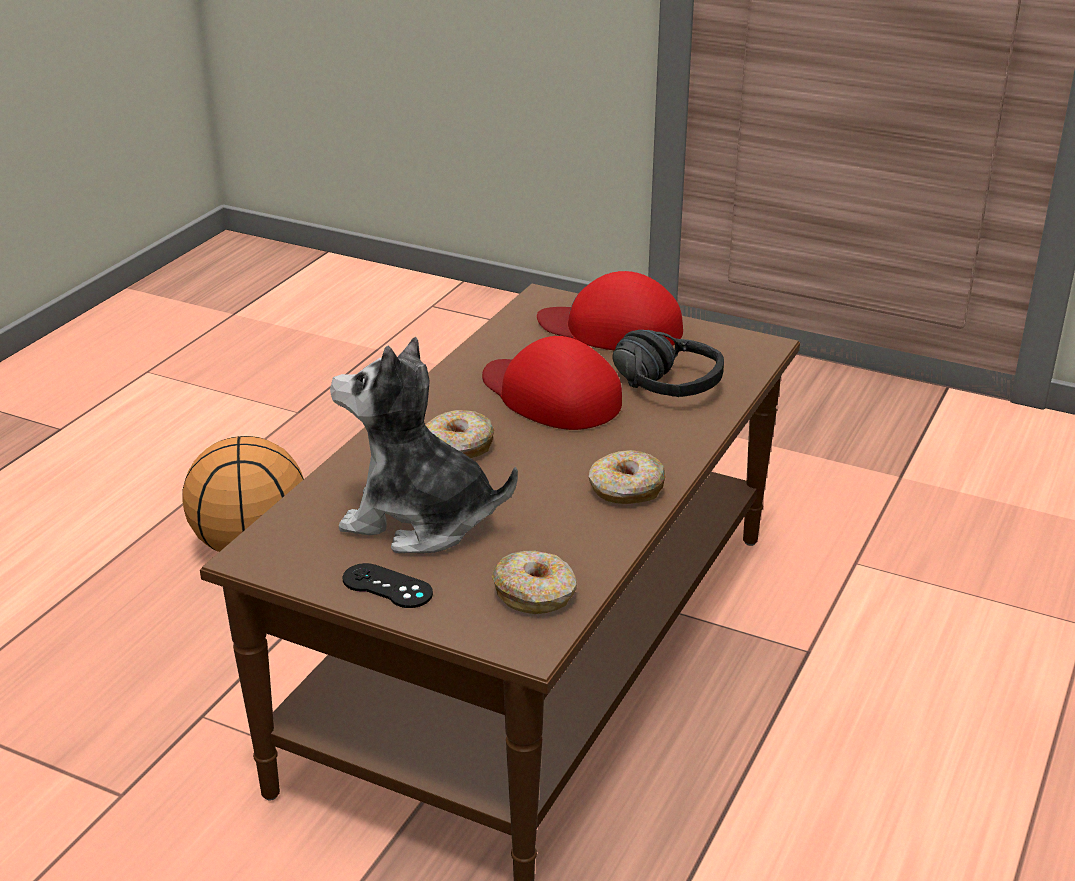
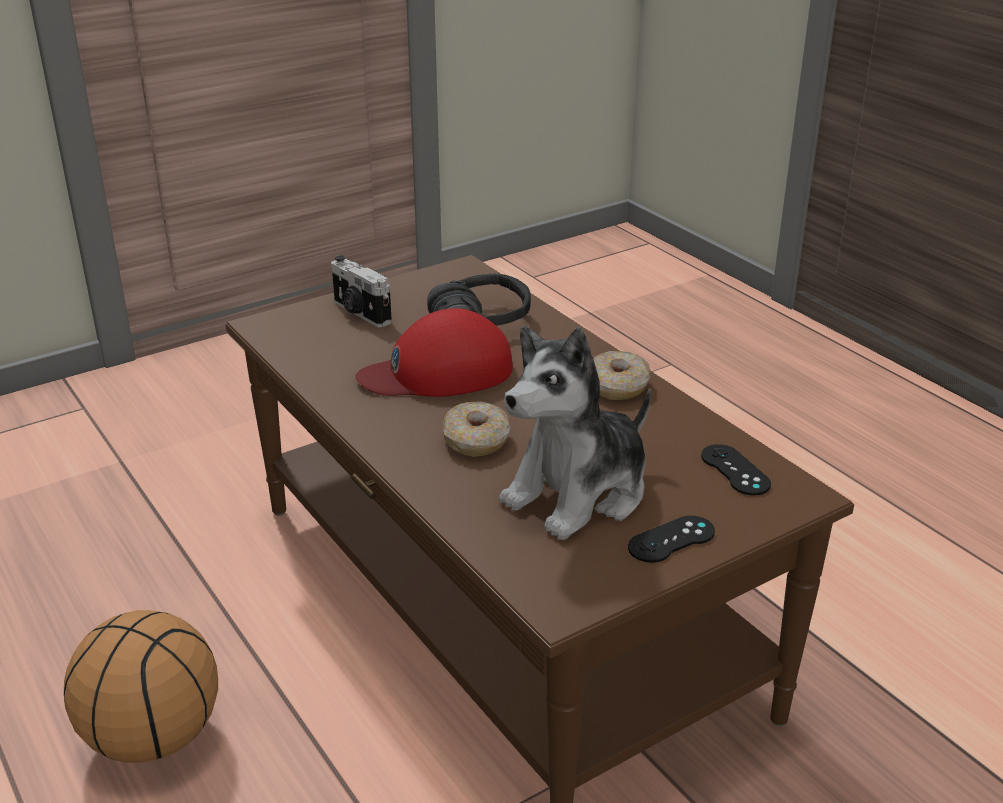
camera: 60 degrees left, 0 degrees up
donut [492,551,577,614] -> black game controller [701,444,771,495]
red cap [537,271,683,350] -> camera [331,255,392,327]

